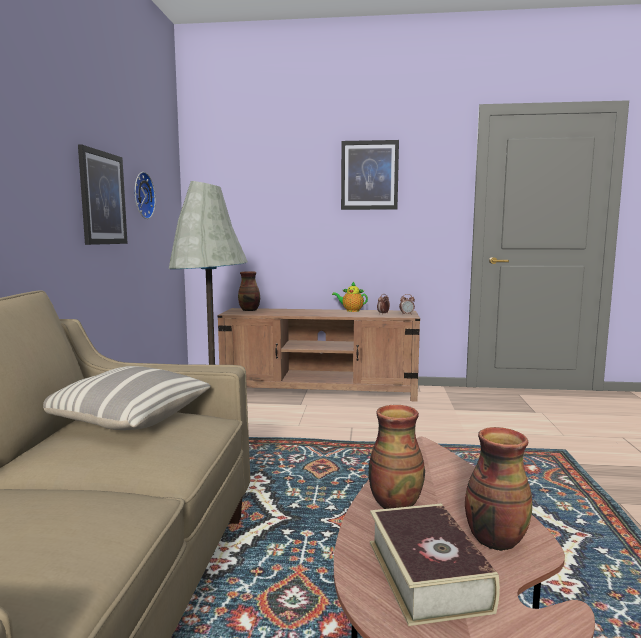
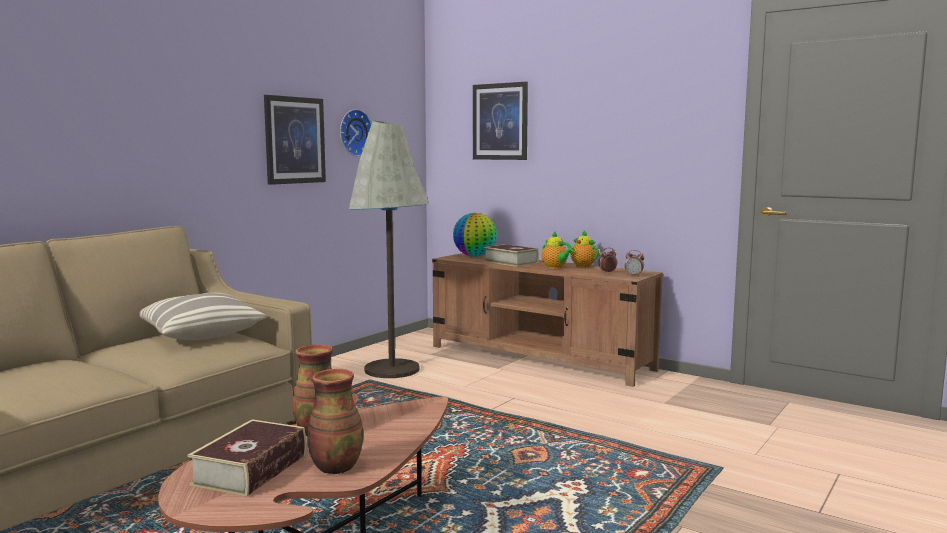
camera: 30 degrees right, 0 degrees up
vase [238,271,260,311] -> globe [453,213,497,257]
picture [341,140,399,210] -> picture moved to [473,82,528,160]
none -> book [483,244,539,267]
none -> teapot [541,231,574,269]

